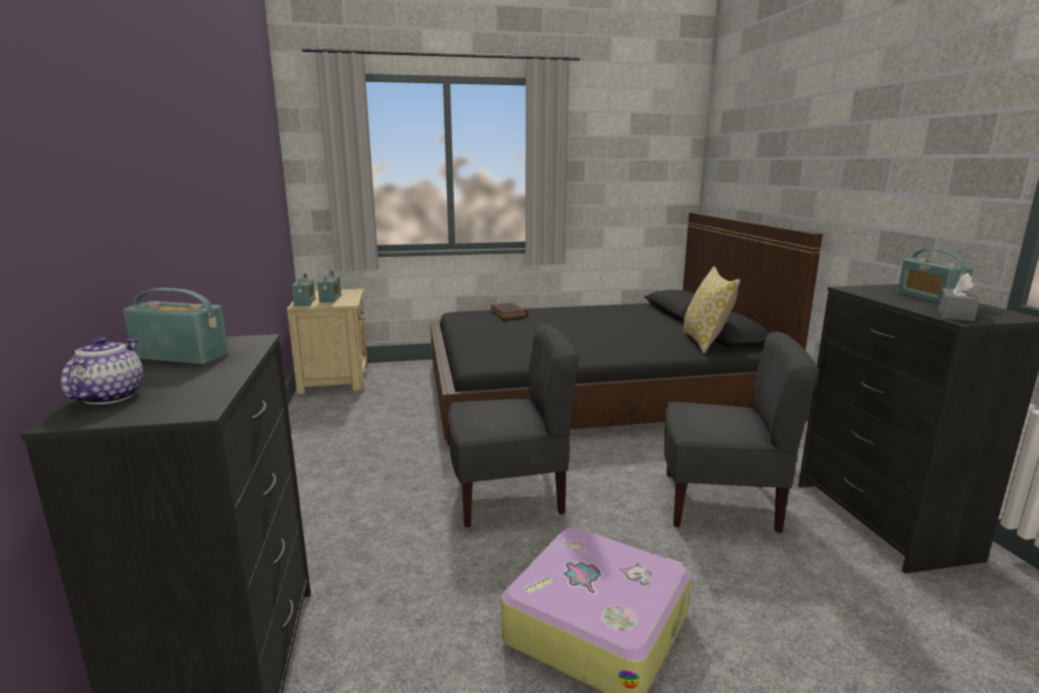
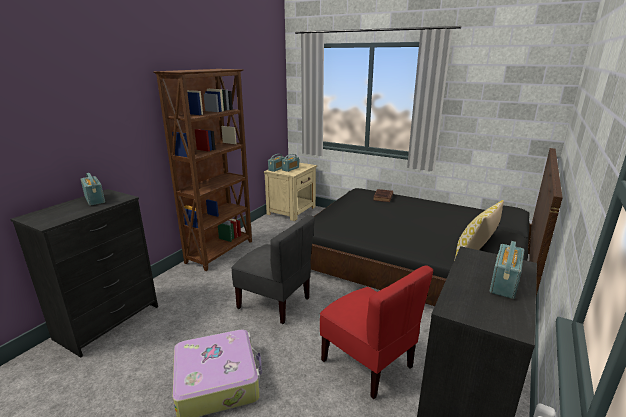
camera: 40 degrees right, 5 degrees up
teapot [61,337,143,405] -> none
grey chair [664,332,819,533] -> red chair [320,265,433,399]
grey tissue box [938,273,980,322] -> none
none -> brown bookcase [153,69,252,271]

